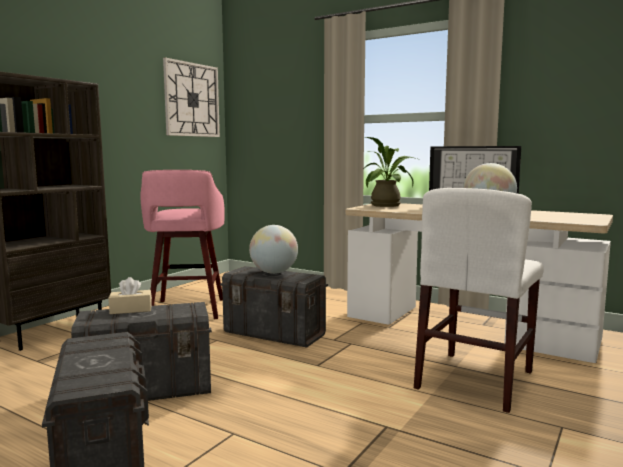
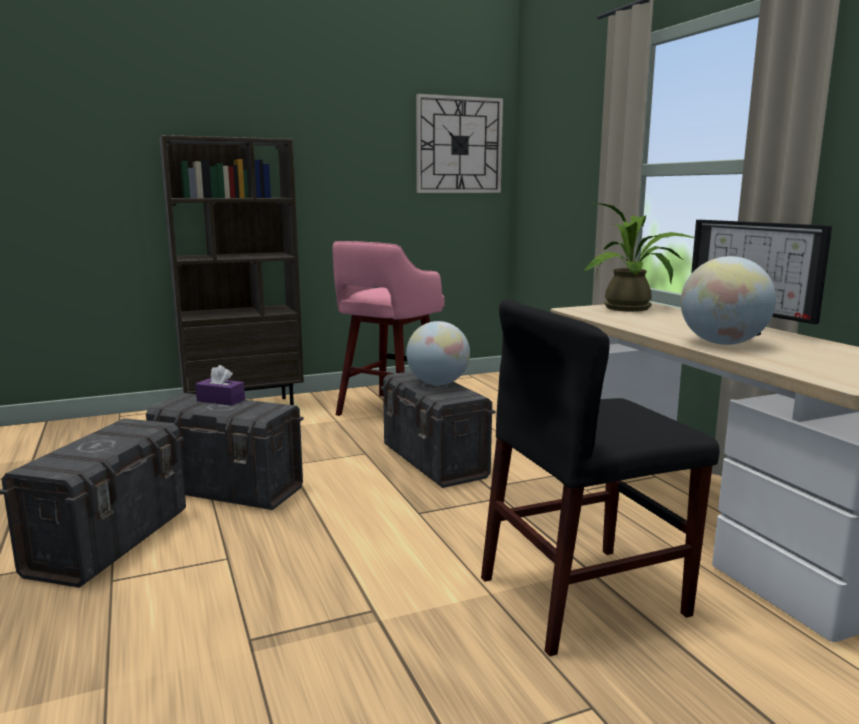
camera: 35 degrees right, 5 degrees up
beige tissue box [109,277,152,314] -> purple tissue box [195,365,245,406]
white chair [414,188,544,413] -> black chair [481,299,719,657]

